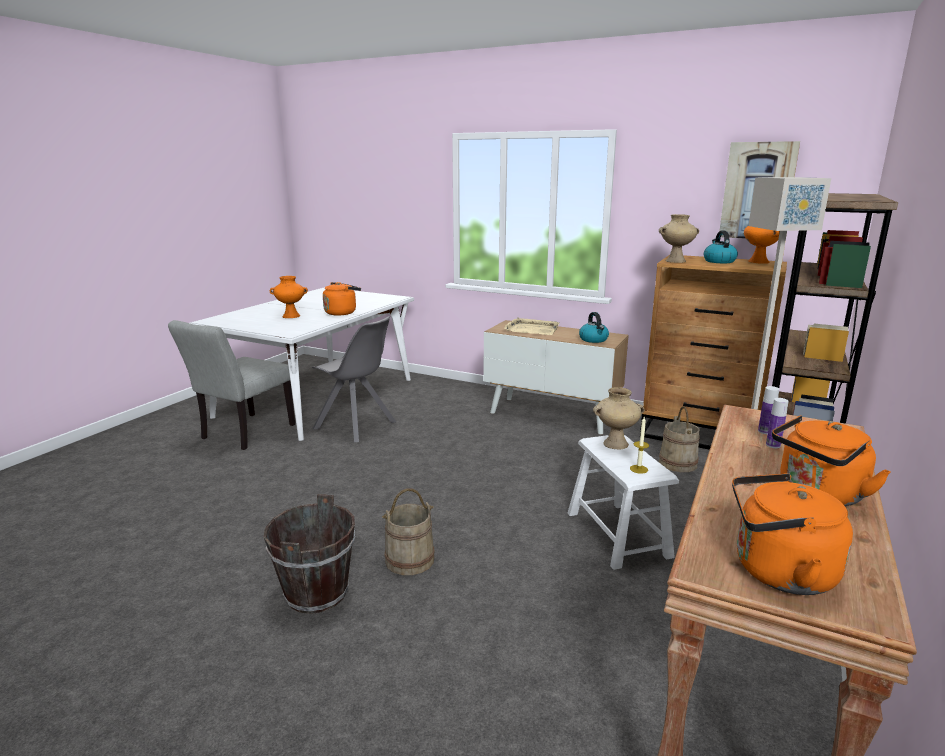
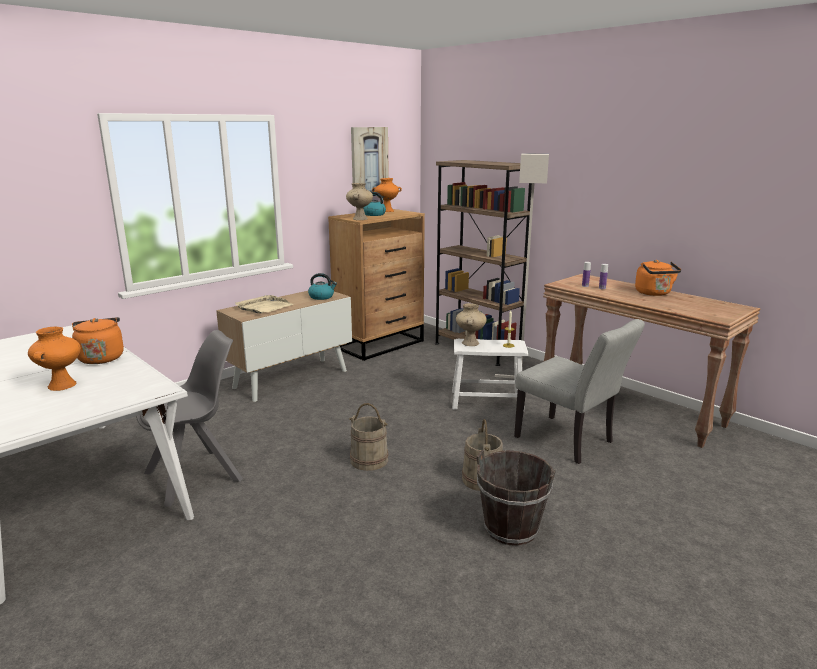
camera: 70 degrees left, 0 degrees up
grey chair [168,320,295,450] -> grey chair moved to [514,319,645,464]
beige bucket [659,406,700,472] -> beige bucket moved to [349,403,389,471]
orange kettle [732,473,853,595] -> none

